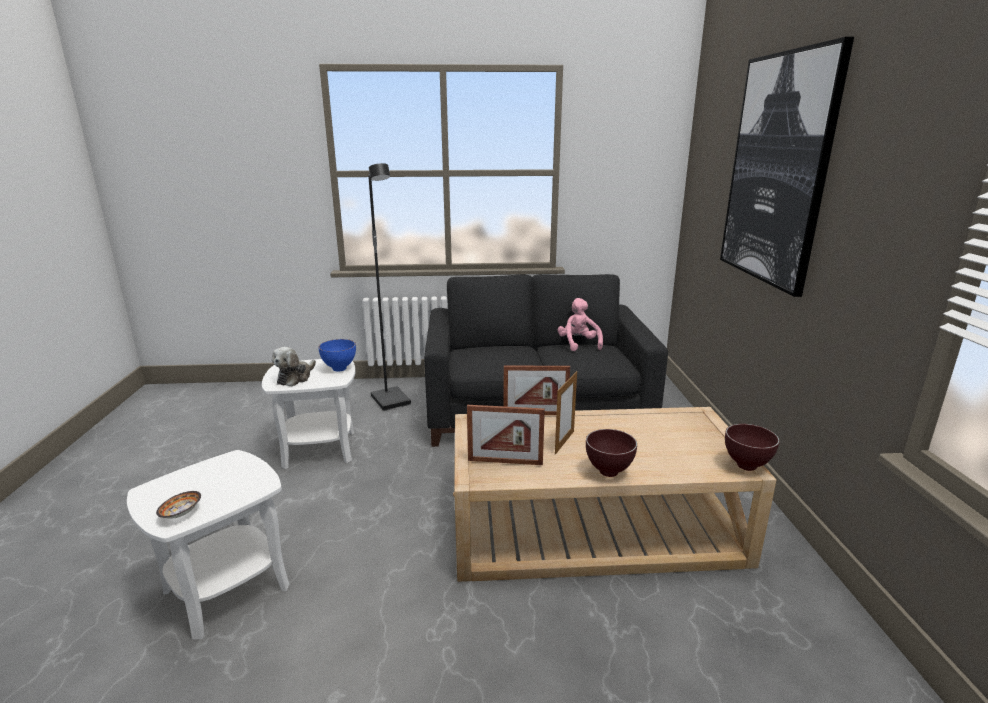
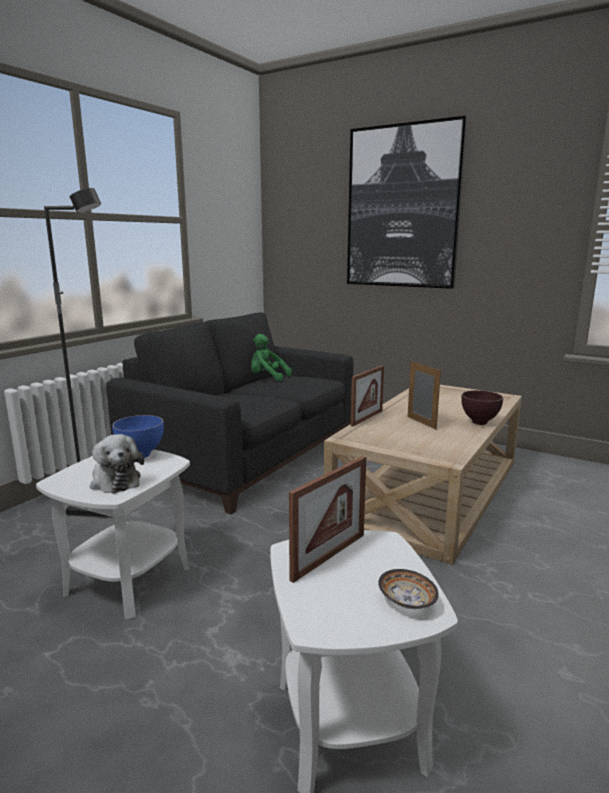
camera: 55 degrees left, 5 degrees down
picture frame [467,405,545,465] -> picture frame moved to [289,456,366,583]
pink plush toy [558,298,603,351] -> green plush toy [251,334,292,381]
brown bowl [725,424,780,471] -> none

